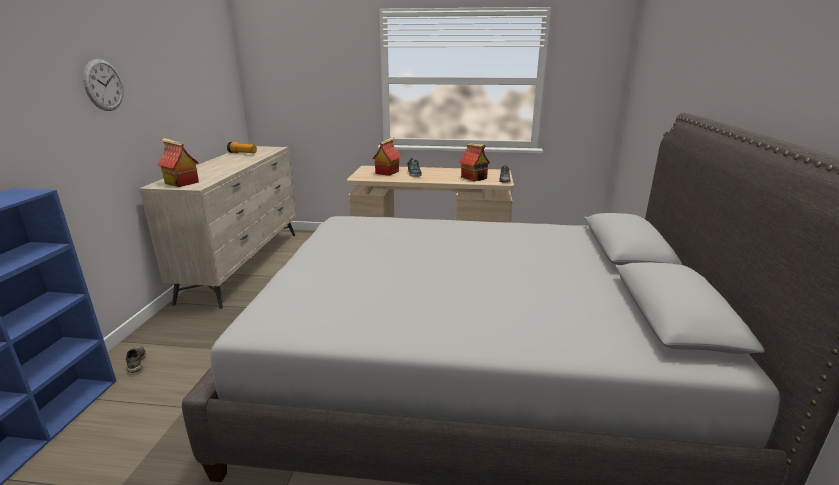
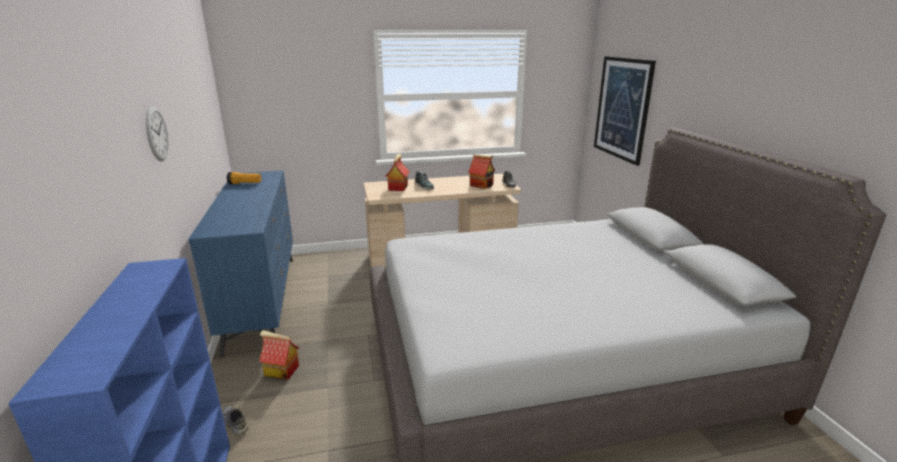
camera: 20 degrees left, 0 degrees up
beige dresser [139,146,296,309] -> blue dresser [188,171,293,358]
toy house [157,138,199,187] -> toy house moved to [259,330,299,380]
none -> picture [594,56,656,166]

